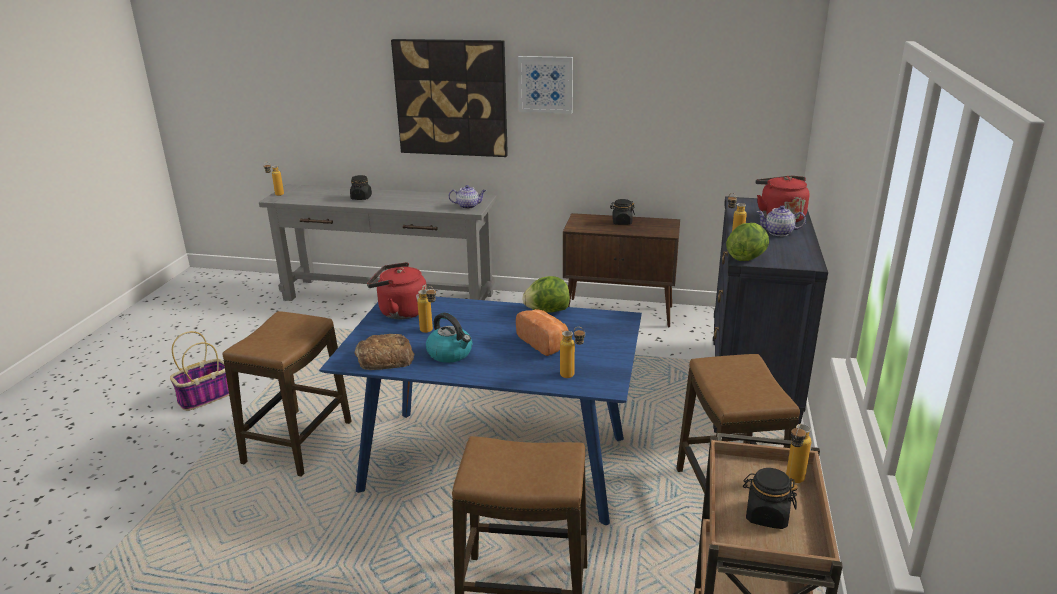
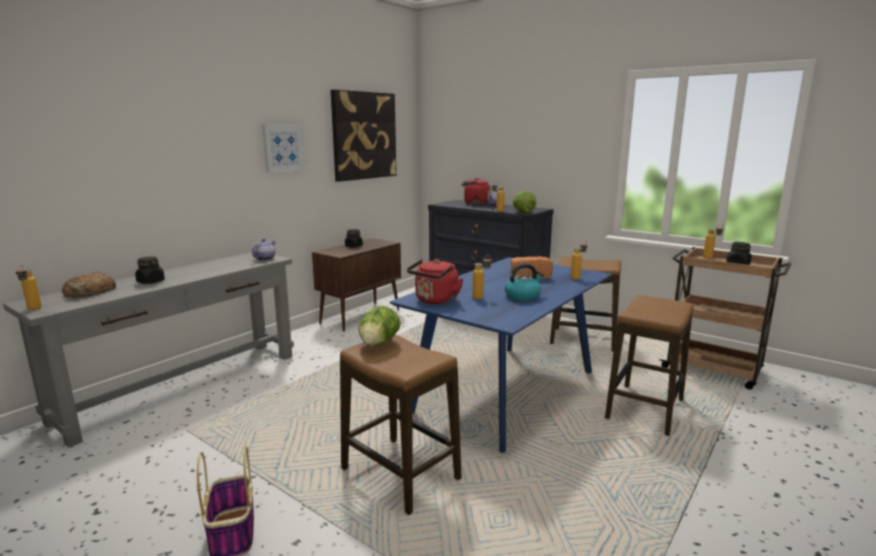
camera: 65 degrees left, 10 degrees down
bread [354,334,414,370] -> bread moved to [62,272,116,298]
picture [391,39,508,157] -> picture moved to [331,90,396,182]
lettuce [522,276,570,313] -> lettuce moved to [359,306,401,347]

